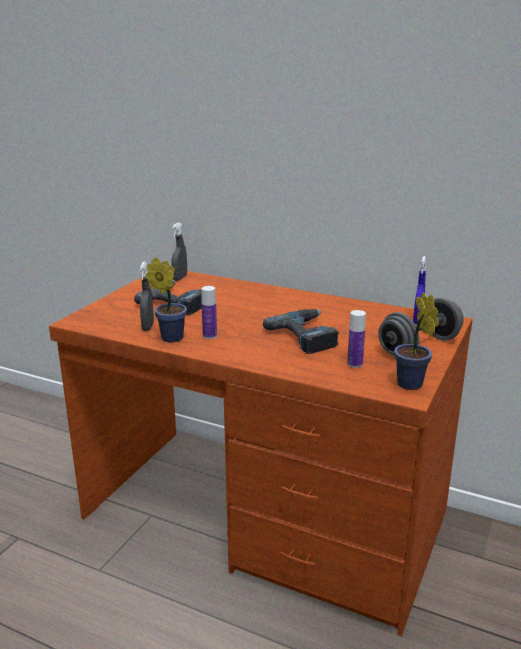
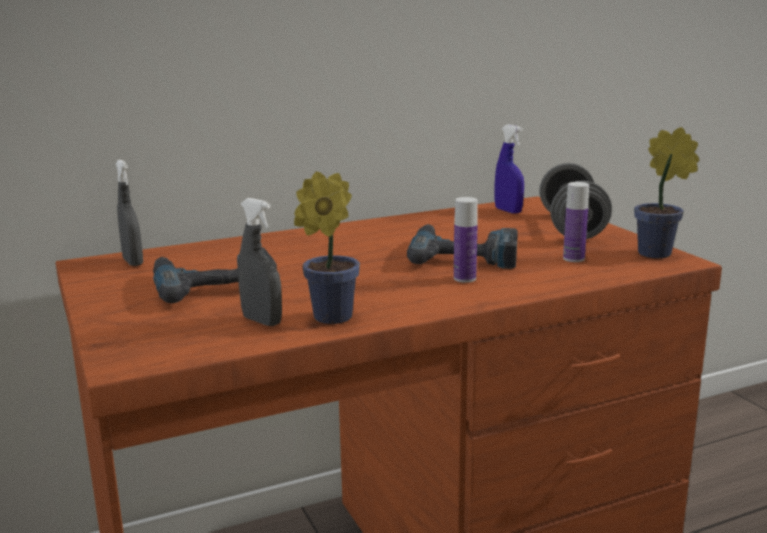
camera: 50 degrees left, 5 degrees down
bottle [201,286,217,339] -> bottle moved to [454,197,478,283]

